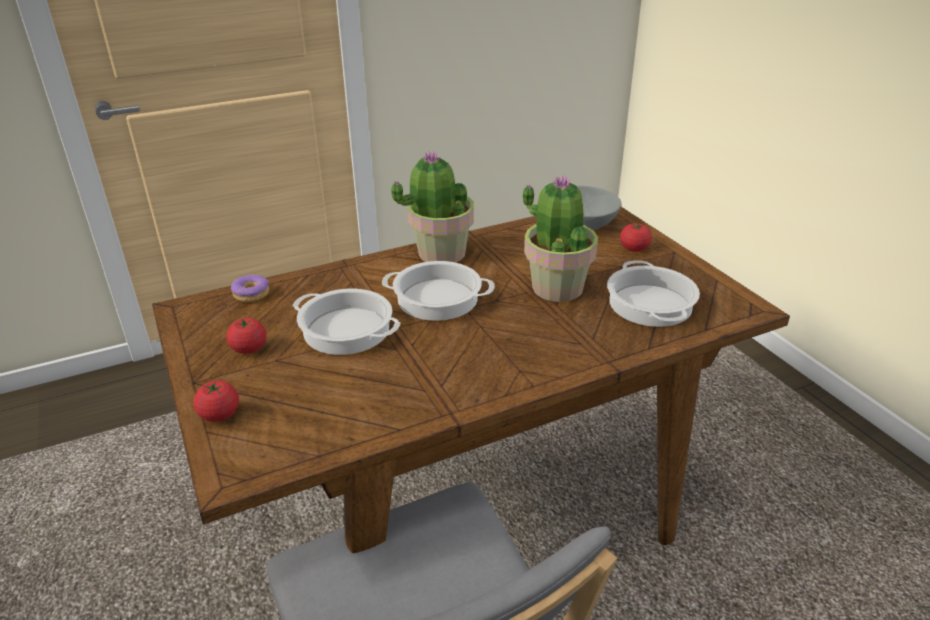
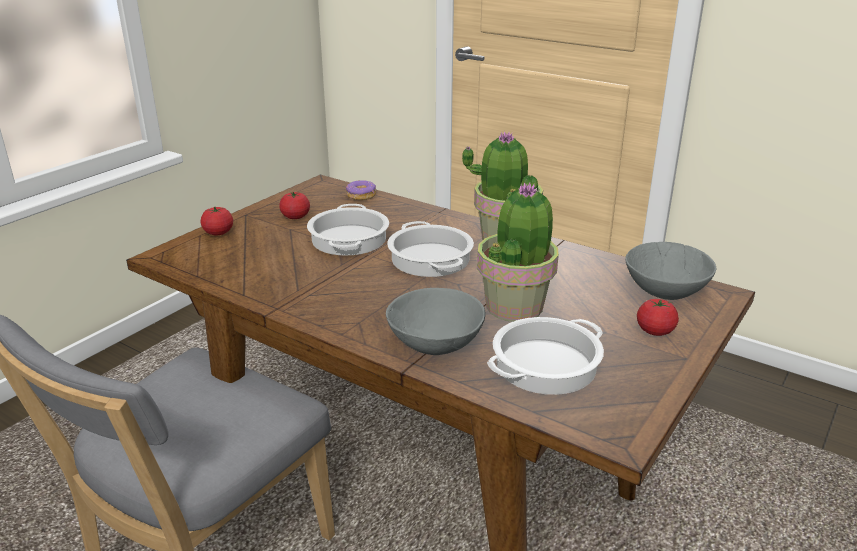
camera: 60 degrees right, 5 degrees down
none -> grey bowl [386,288,486,355]

